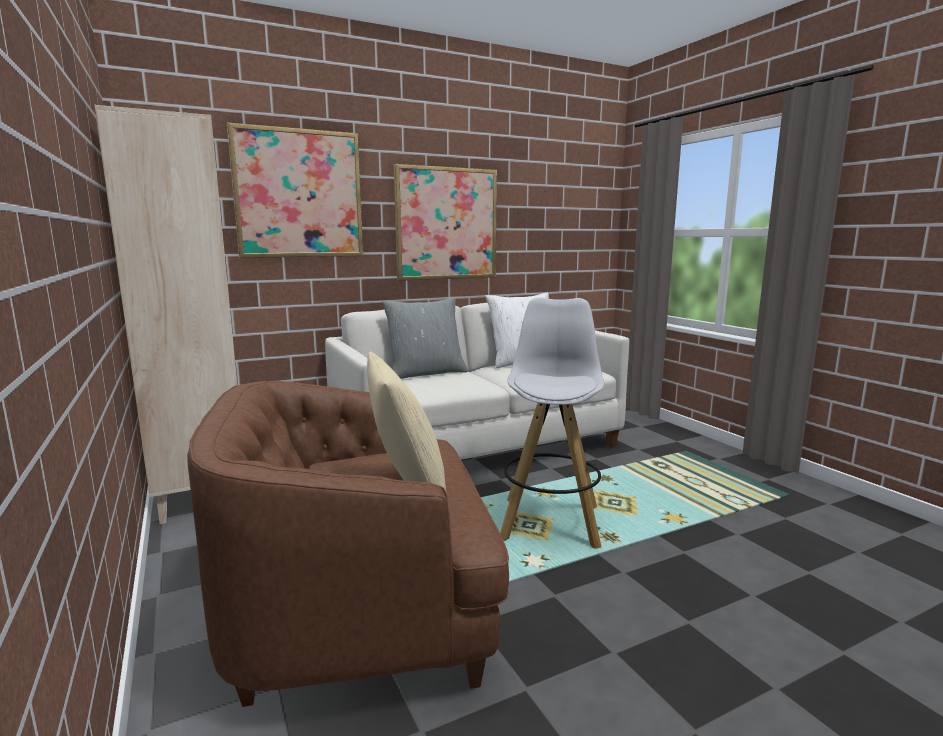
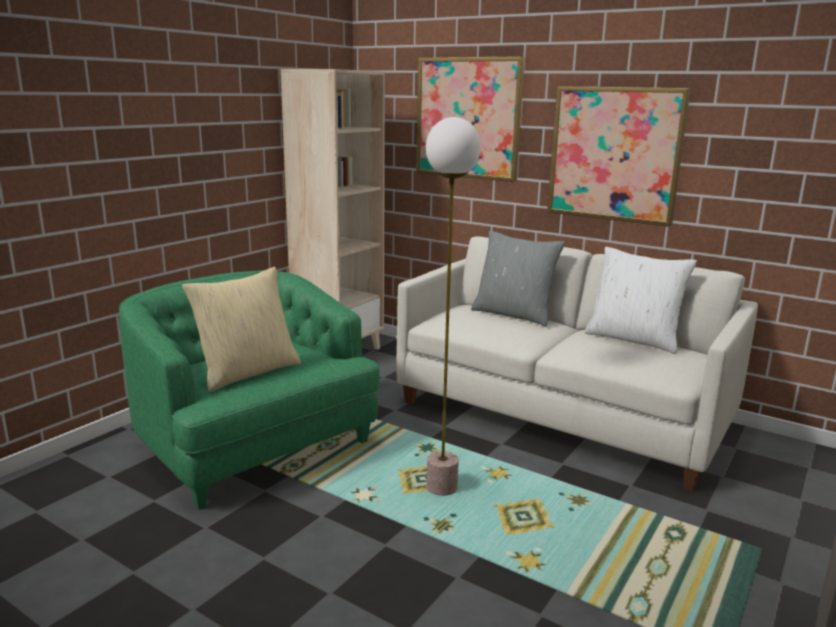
camera: 60 degrees right, 5 degrees up
brown armchair [187,381,509,707] -> green armchair [119,270,380,510]
white stool [500,297,604,549] -> floor lamp [426,117,481,496]

